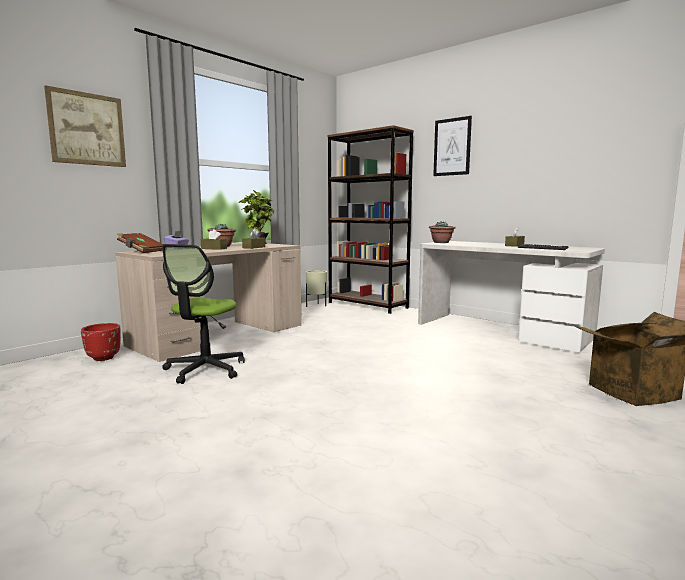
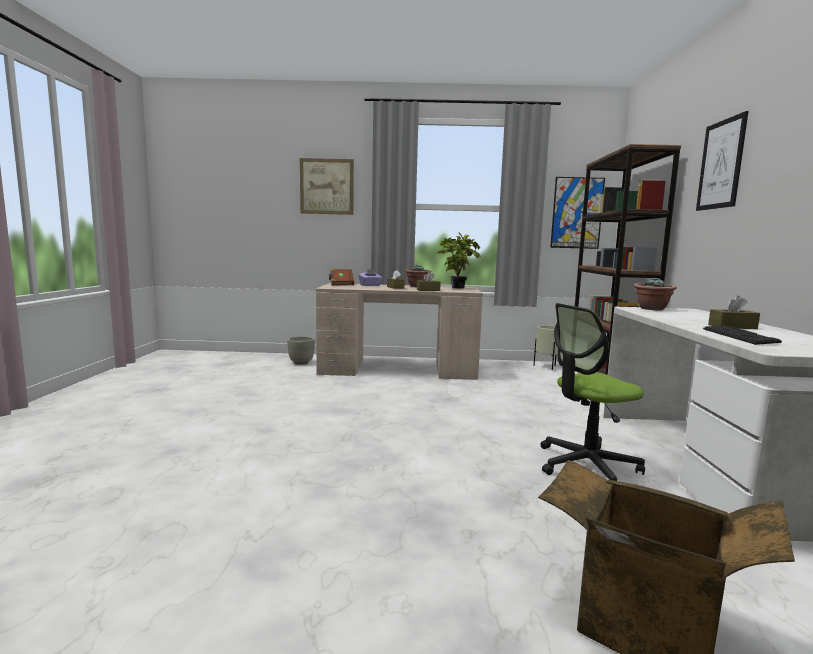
camera: 50 degrees right, 0 degrees up
red planter [81,323,121,361] -> grey planter [287,336,315,365]
office chair [162,244,245,384] -> office chair moved to [540,303,645,481]
none -> picture [550,177,605,249]

